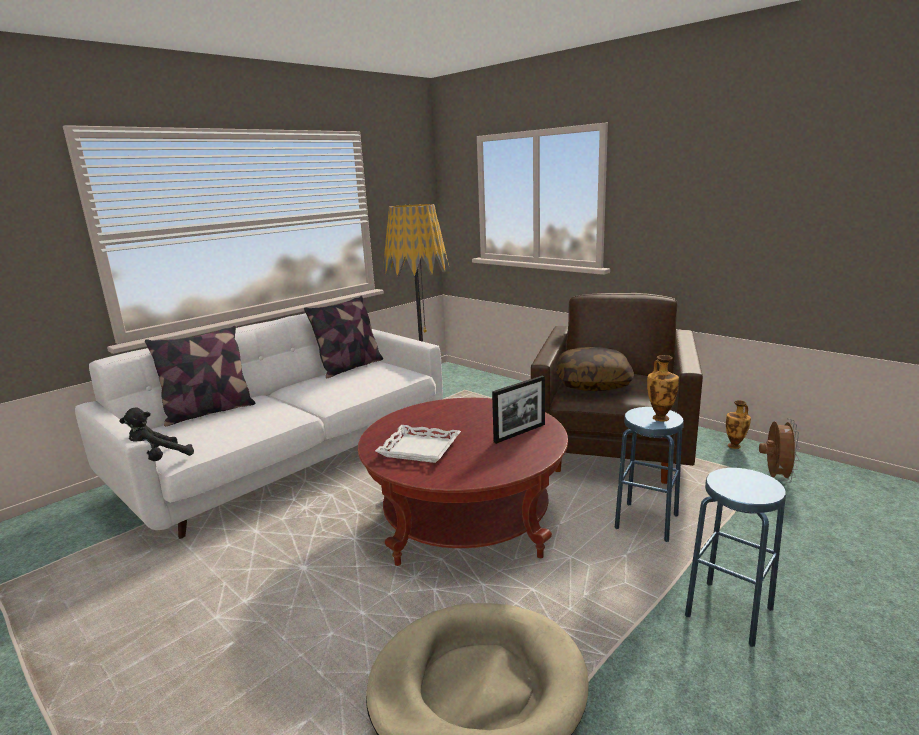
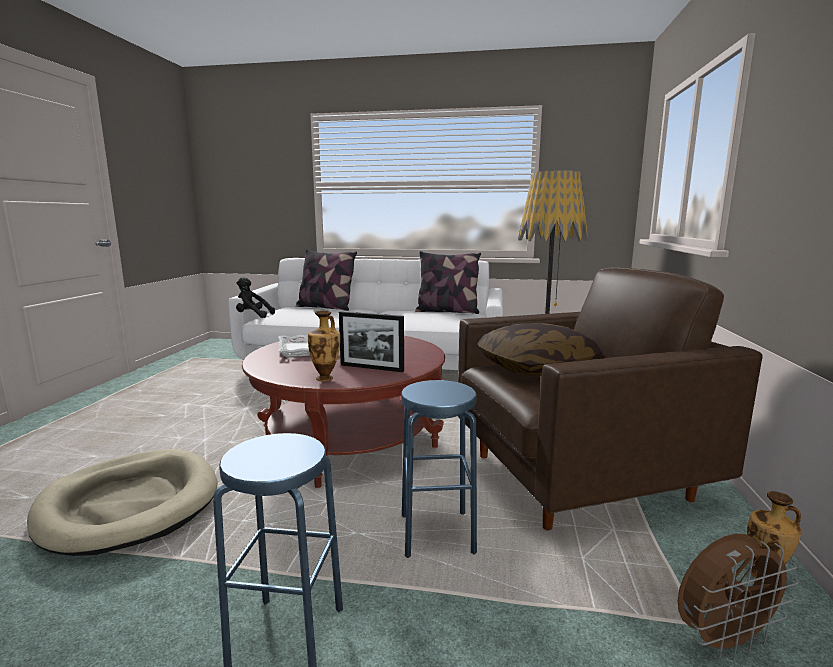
camera: 55 degrees right, 5 degrees down
vase [647,355,679,422] -> vase moved to [308,310,340,381]

